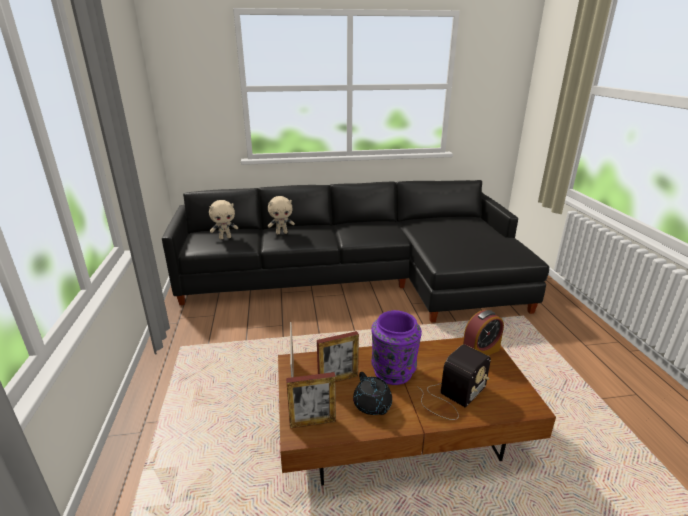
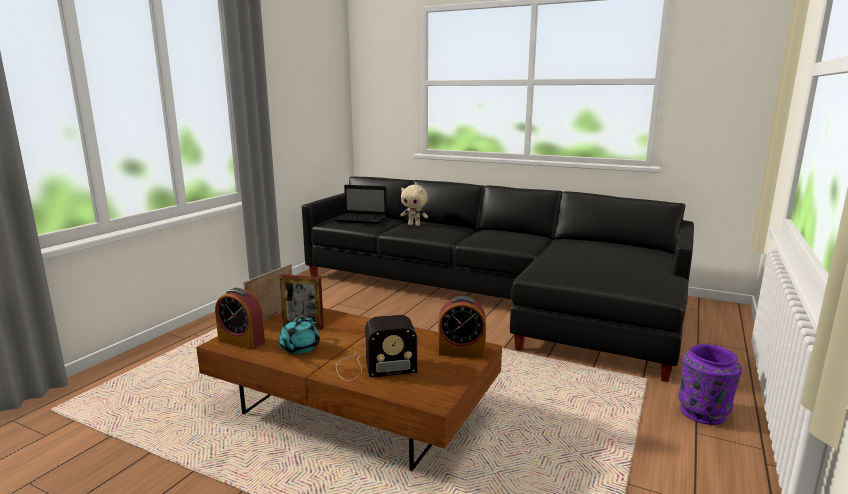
camera: 35 degrees right, 10 degrees down
beige plush toy [209,200,238,239] -> laptop [335,185,387,224]
picture frame [286,372,336,428] -> alarm clock [215,288,265,350]
black teapot [353,372,392,415] -> turquoise teapot [278,317,320,354]
purple vase [371,310,422,385] -> purple vase moved to [678,344,742,425]

